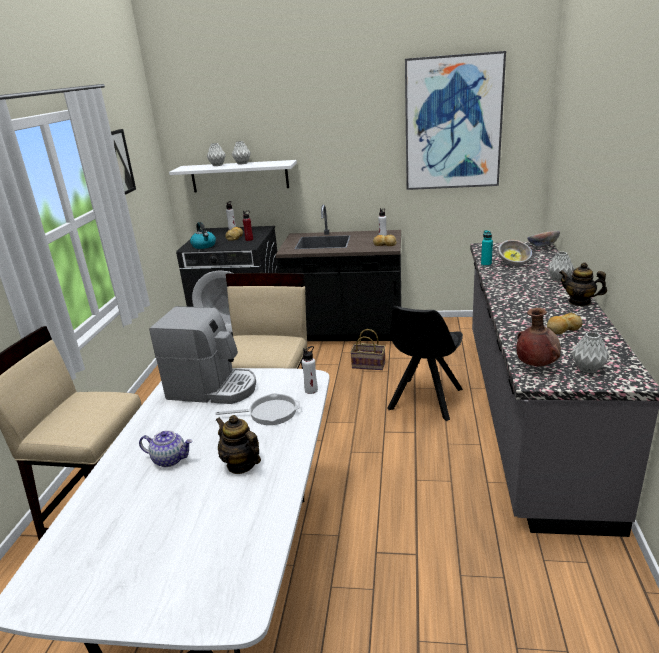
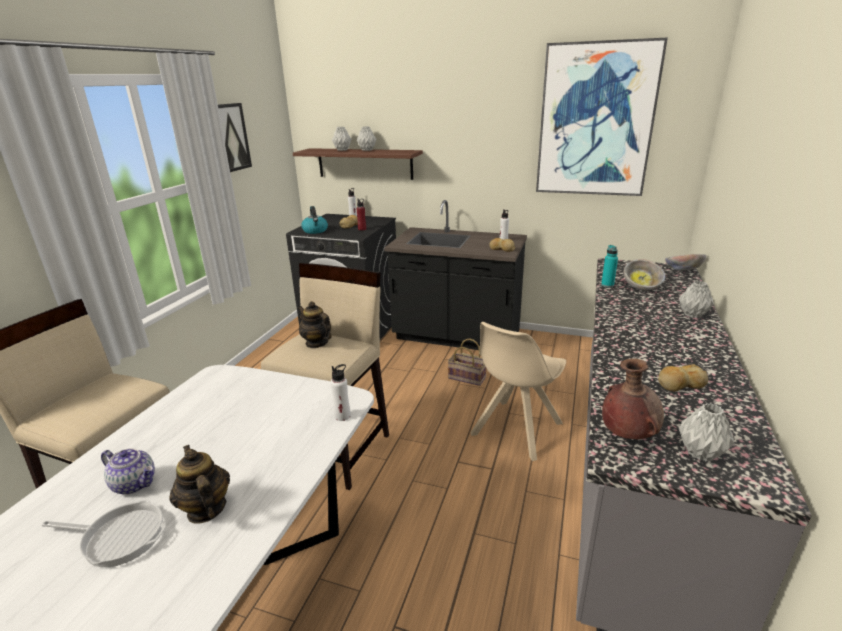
camera: 10 degrees right, 0 degrees up
coffee machine [149,306,256,404] -> none
white shelf [169,160,297,193] -> brown shelf [293,148,423,180]
frying pan [216,393,300,425] -> frying pan moved to [42,500,166,567]
black chair [387,306,463,421] -> beige chair [470,322,566,461]
teapot [559,263,607,306] -> teapot moved to [299,301,332,348]

